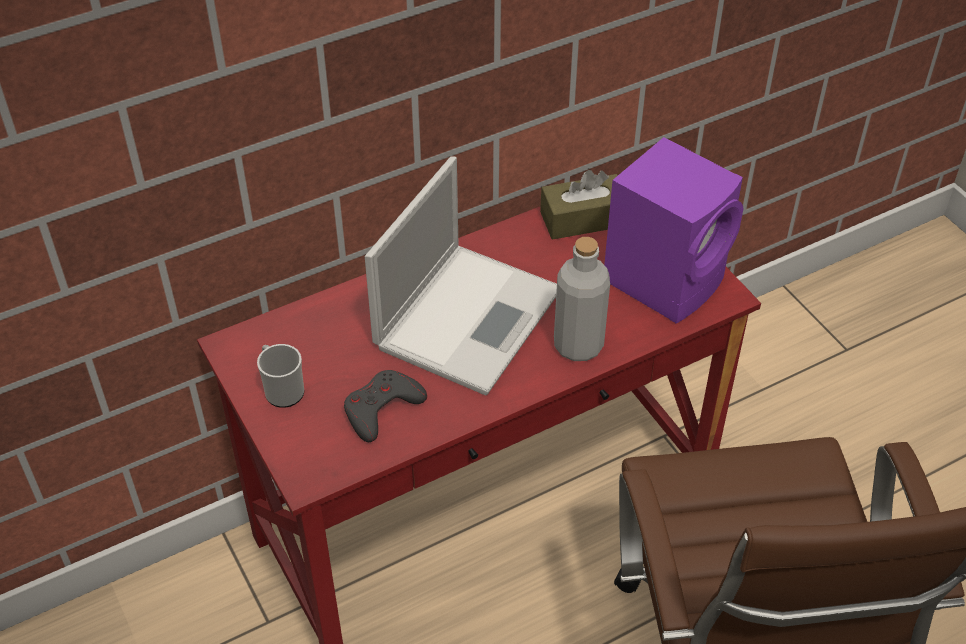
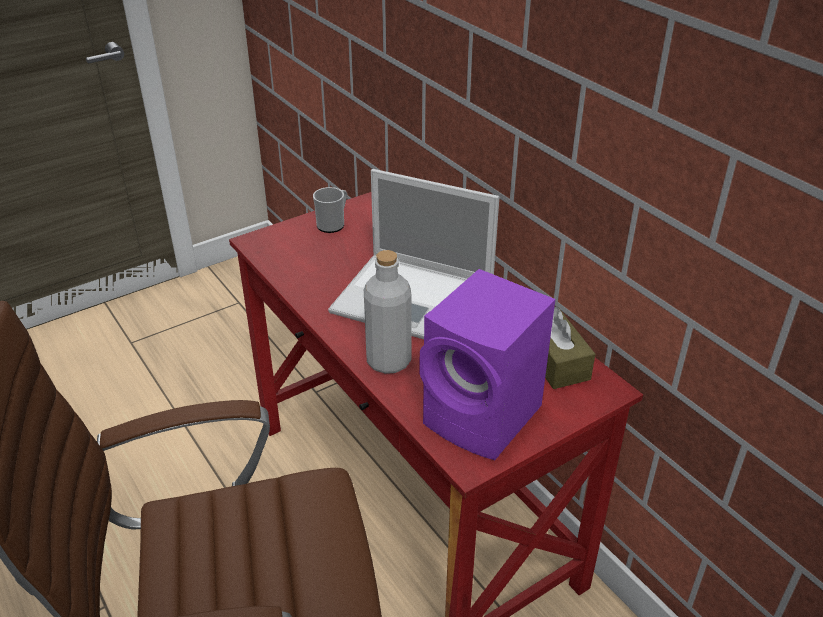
camera: 85 degrees right, 10 degrees down
grey game controller [344,370,427,442] -> none

